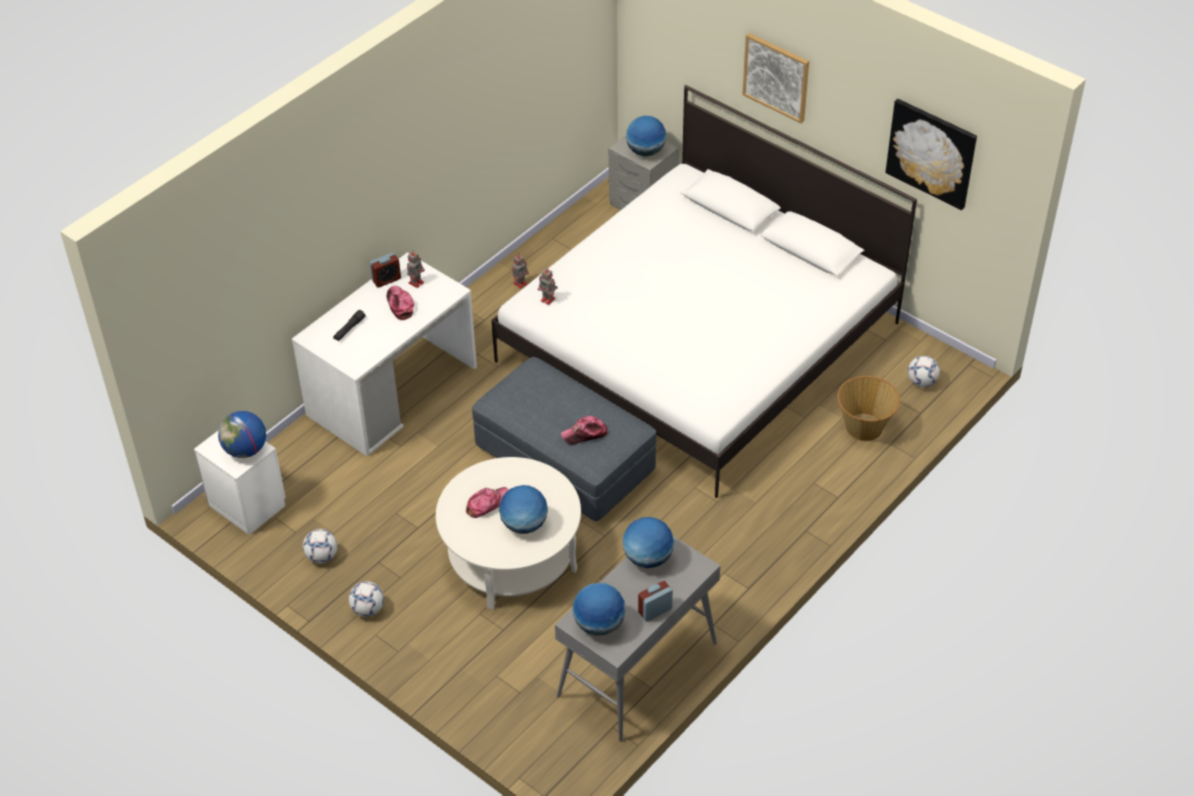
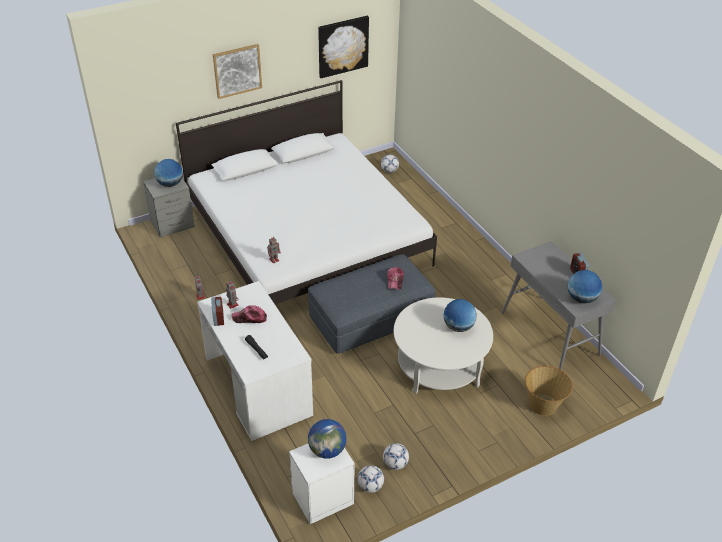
camera: 70 degrees left, 5 degrees down
football [349,581,384,617] -> football moved to [358,465,384,493]
cap [466,487,509,518] -> none
globe [623,517,674,568] -> none
basket [837,376,900,441] -> basket moved to [525,366,573,416]

